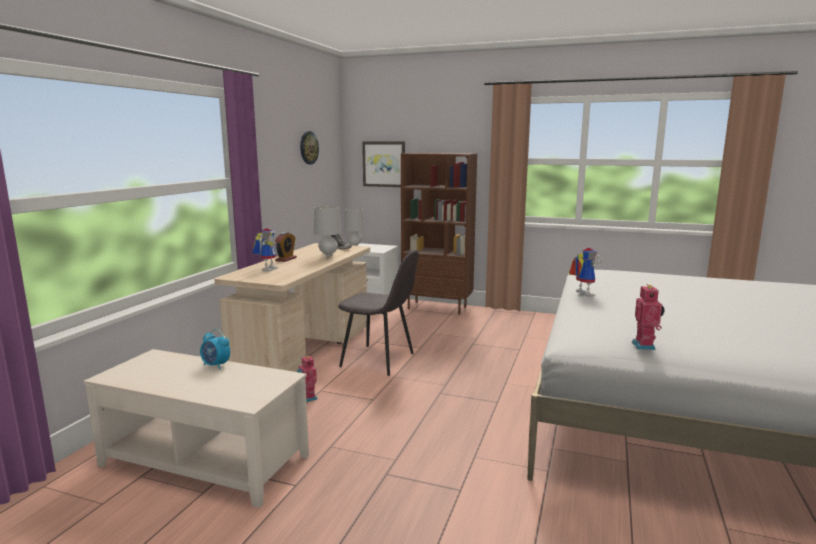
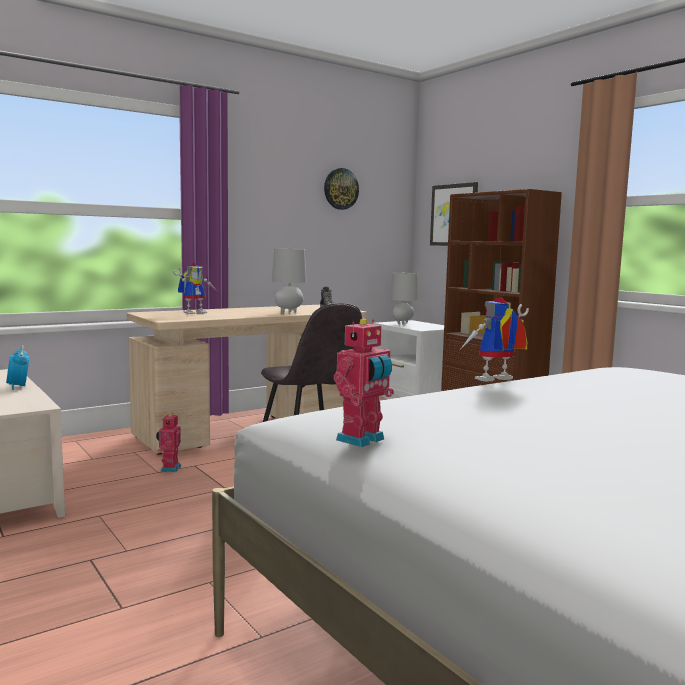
camera: 35 degrees right, 5 degrees down
alarm clock [274,232,297,262] -> none
toy robot [569,248,602,297] -> toy robot turned 135 degrees counterclockwise [461,297,529,382]

